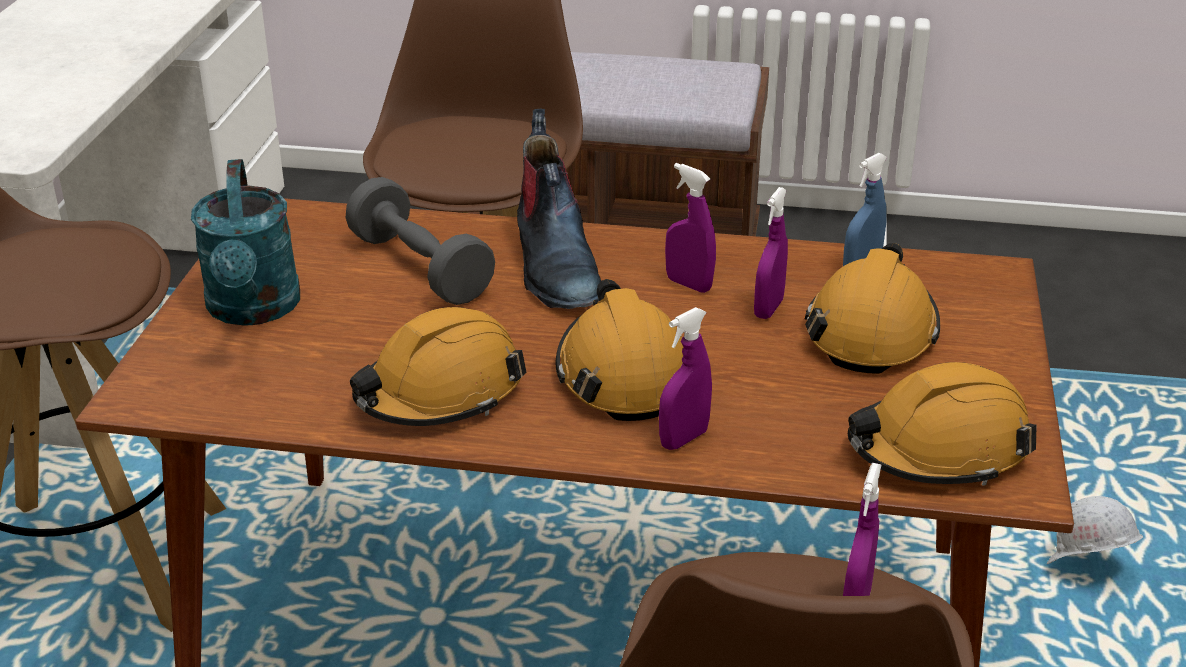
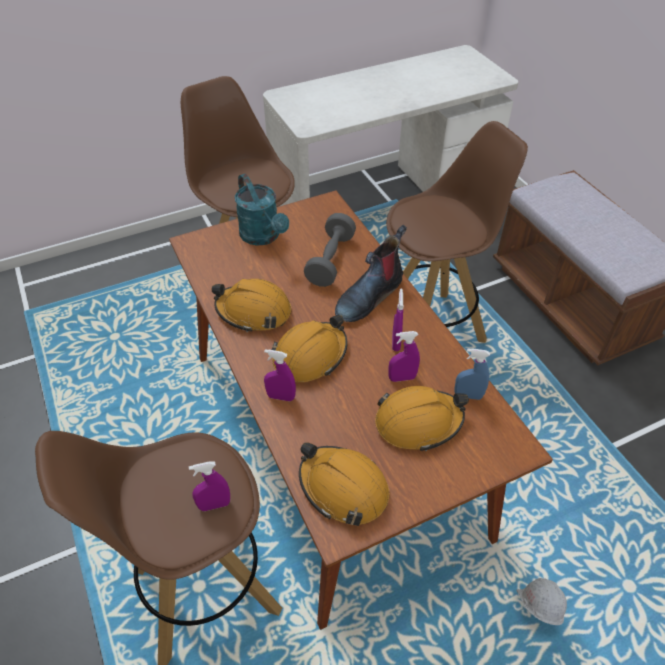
camera: 55 degrees right, 15 degrees up
turquoise watering can [191,159,300,326] -> turquoise watering can turned 75 degrees counterclockwise [235,174,289,246]

